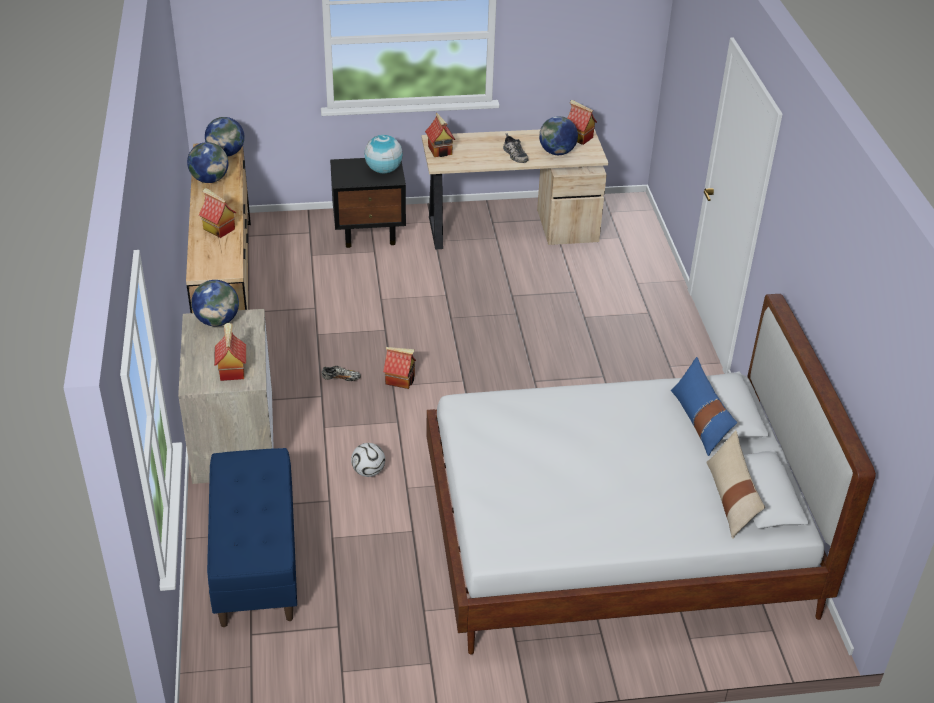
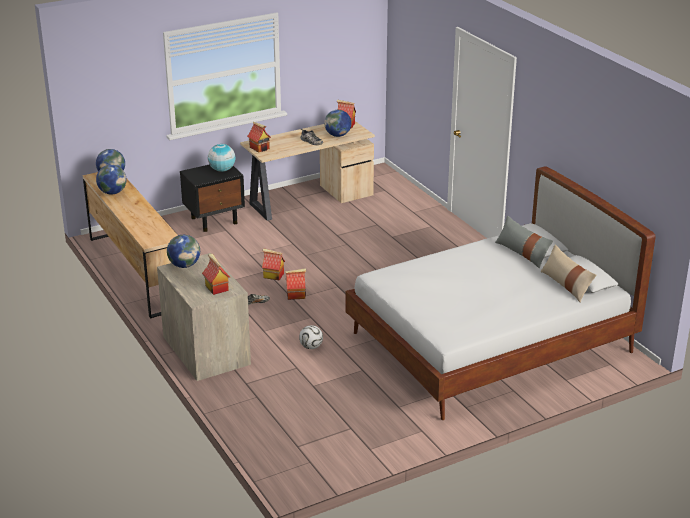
camera: 20 degrees left, 10 degrees down
toy house [199,188,236,238] -> toy house moved to [262,249,285,280]
blue bench [207,448,297,627] -> none
blue pillow [671,357,737,456] -> grey pillow [495,216,553,268]

